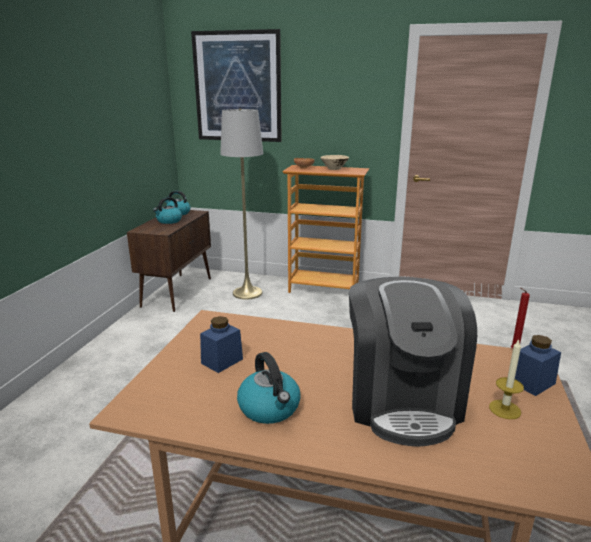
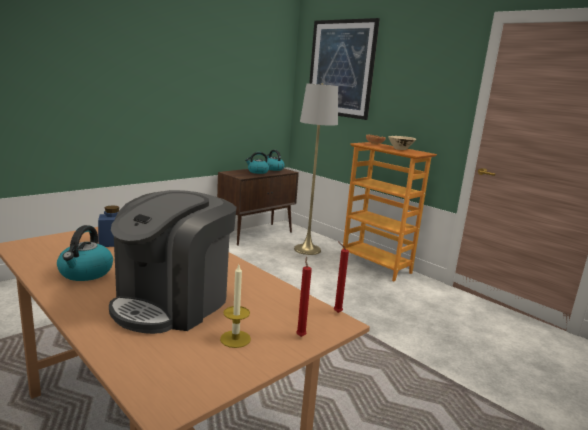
camera: 30 degrees right, 5 degrees down
blue jar [515,335,561,396] -> red candle [296,256,312,337]

